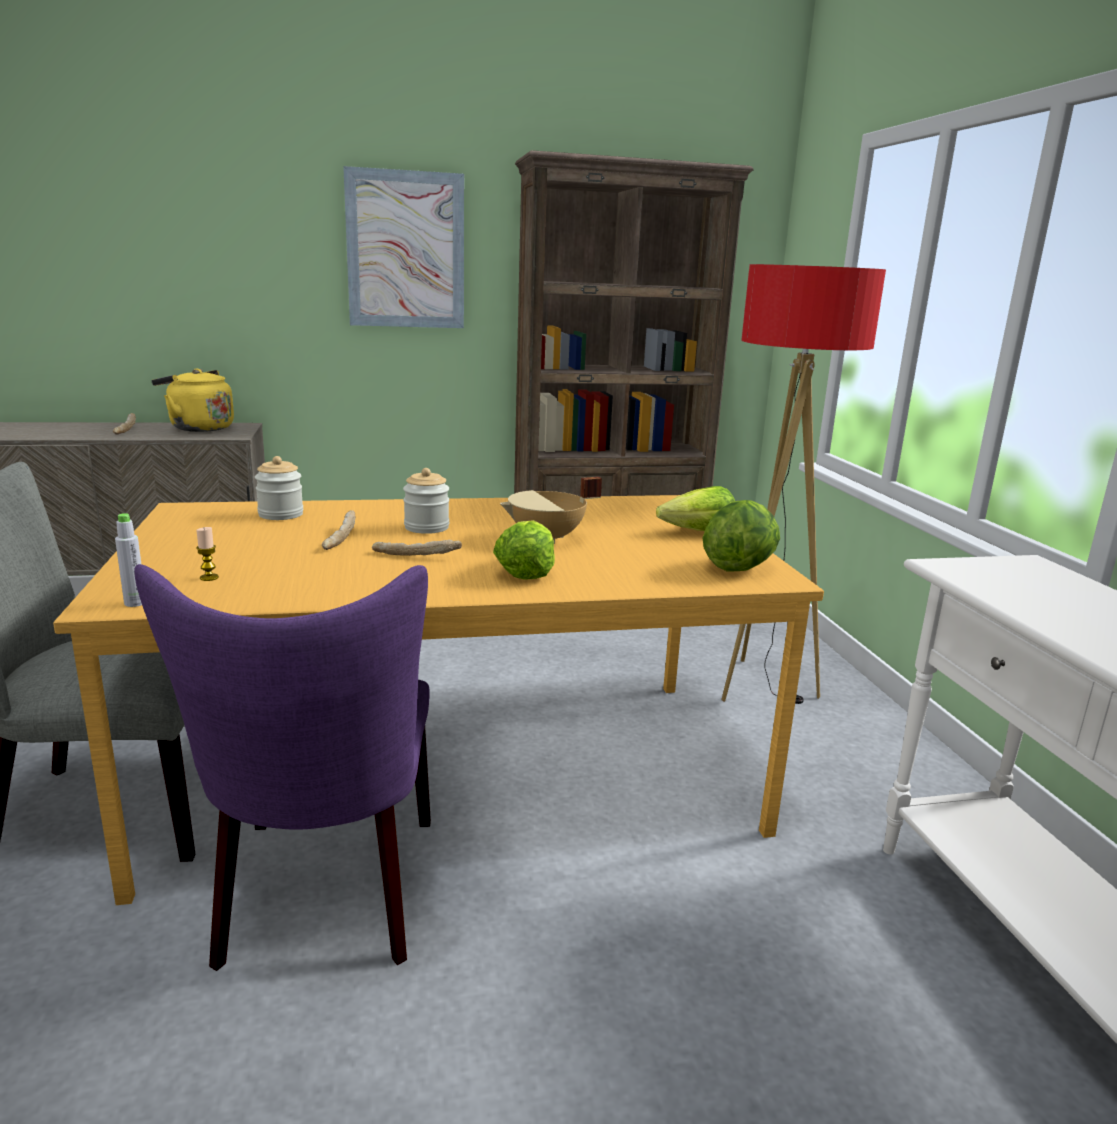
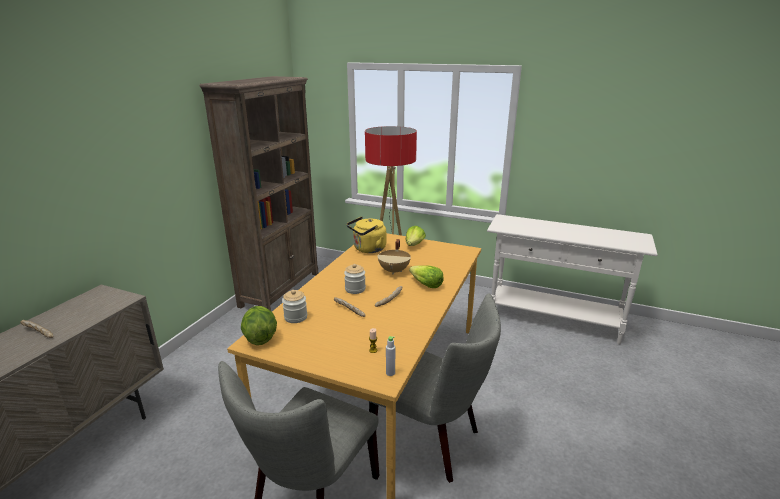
camera: 55 degrees left, 5 degrees up
purple chair [134,564,431,971] -> grey chair [369,293,501,483]
yellow kettle [152,368,234,432] -> yellow kettle moved to [347,217,386,253]
picture [343,166,464,328] -> none
lettuce [703,500,780,571] -> lettuce moved to [241,306,277,345]

